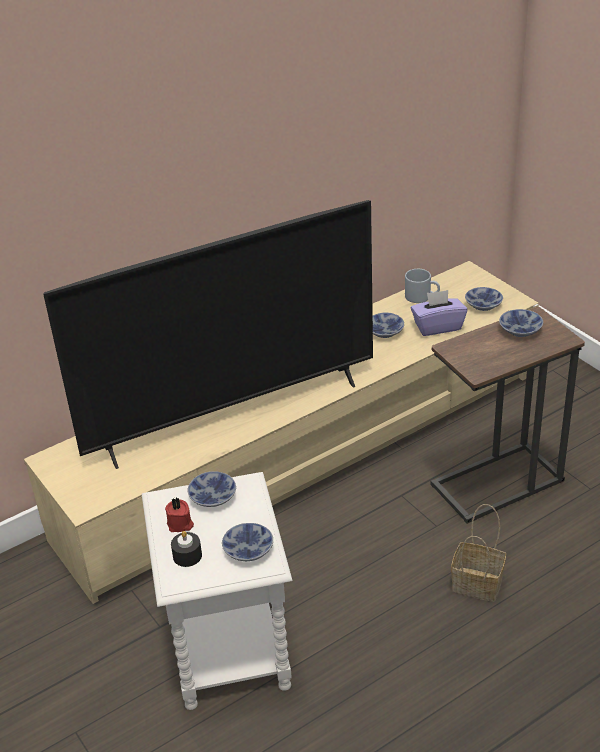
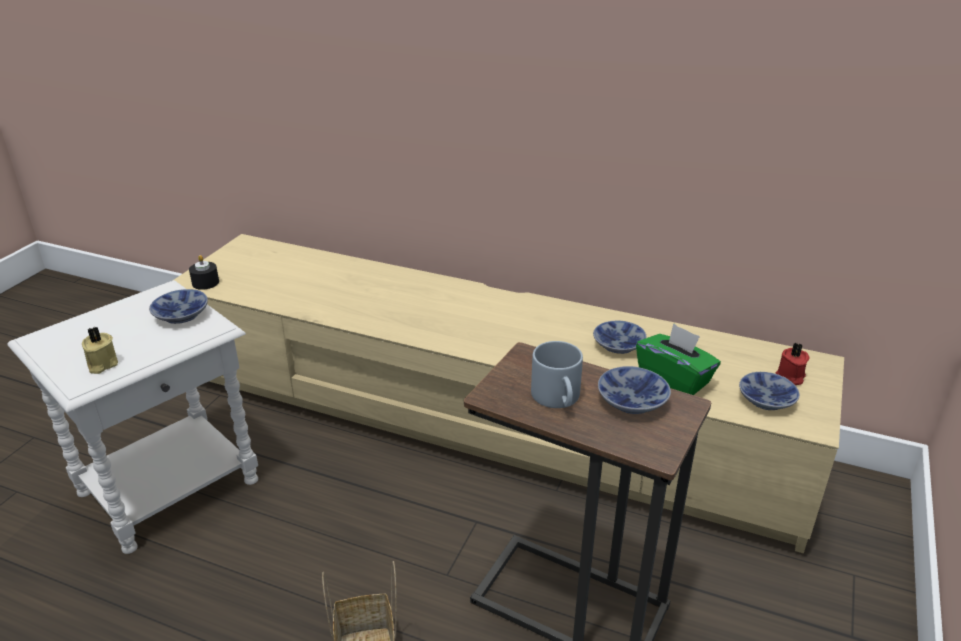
camera: 55 degrees right, 5 degrees down
television [43,200,373,469] -> none
red candle [165,498,194,532] -> red candle moved to [775,342,810,385]
black candle [171,531,202,567] -> black candle moved to [189,255,219,290]
bowl [222,523,273,561] -> beige candle [82,327,118,374]
grey mug [405,269,440,303] -> grey mug moved to [531,341,583,408]
purple tissue box [411,290,467,336] -> green tissue box [636,323,721,395]

